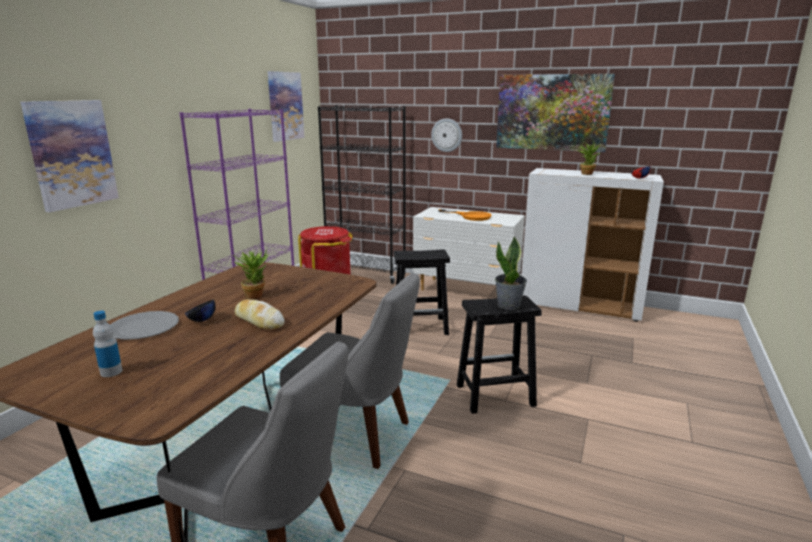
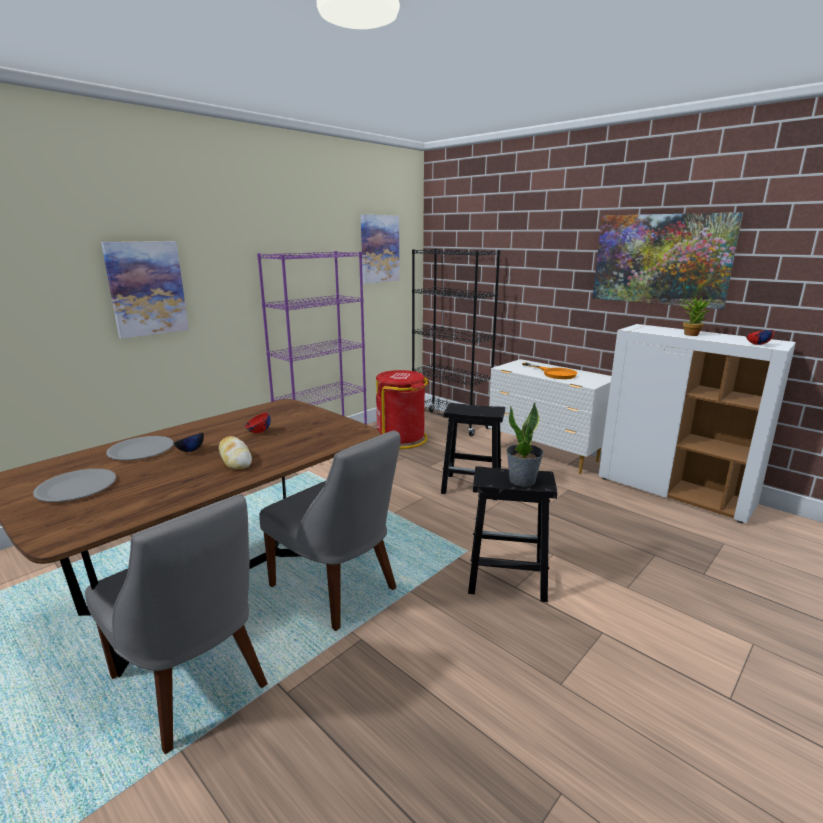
camera: 20 degrees right, 0 degrees up
bottle [93,311,122,377] -> grey plate [33,469,116,502]
potted plant [232,249,268,299] -> red bowl [245,413,271,433]
wall clock [431,118,462,152] -> none

